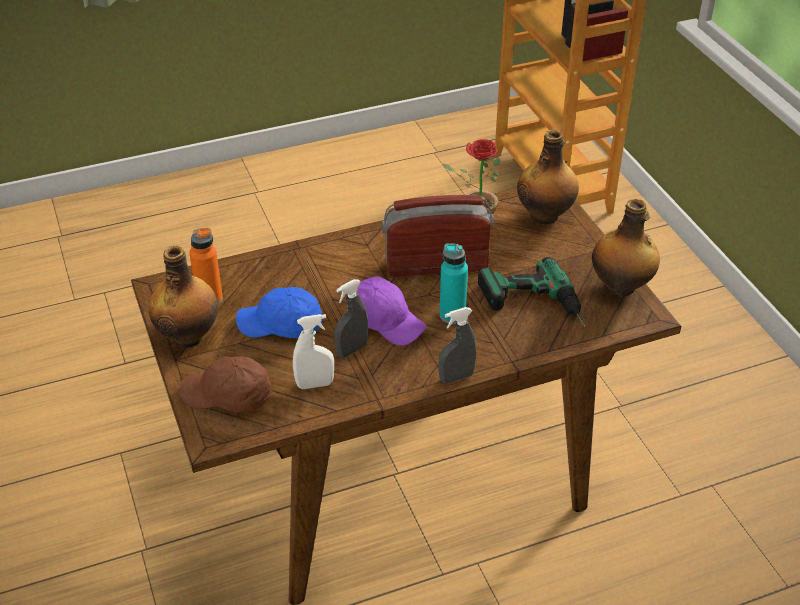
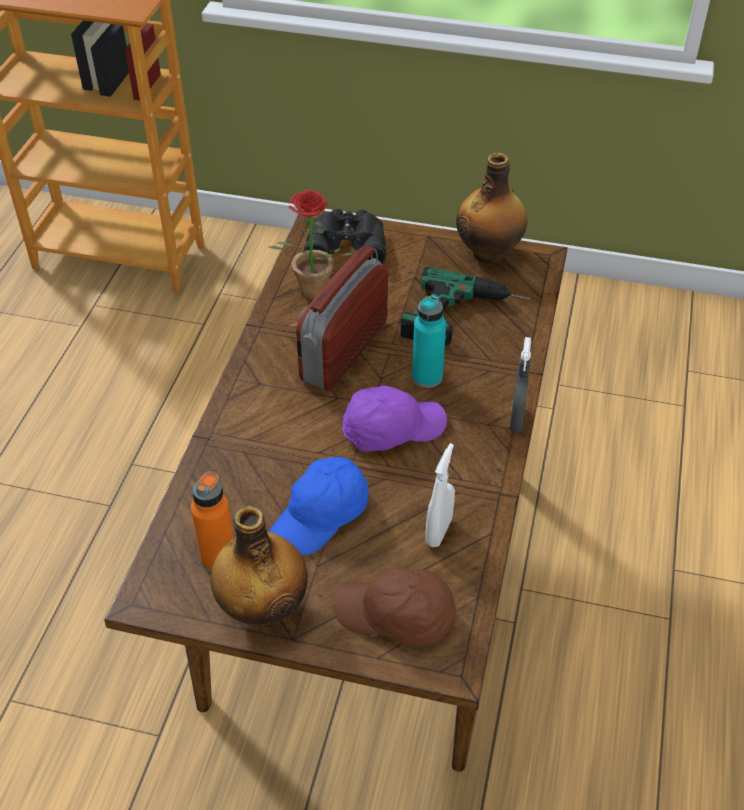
camera: 55 degrees left, 5 degrees up
brown cap [180,356,272,412] -> brown cap turned 60 degrees clockwise [334,567,456,647]
grey spray bottle [334,279,368,358] -> none
bottle [517,130,579,225] -> black binoculars [304,209,386,264]

